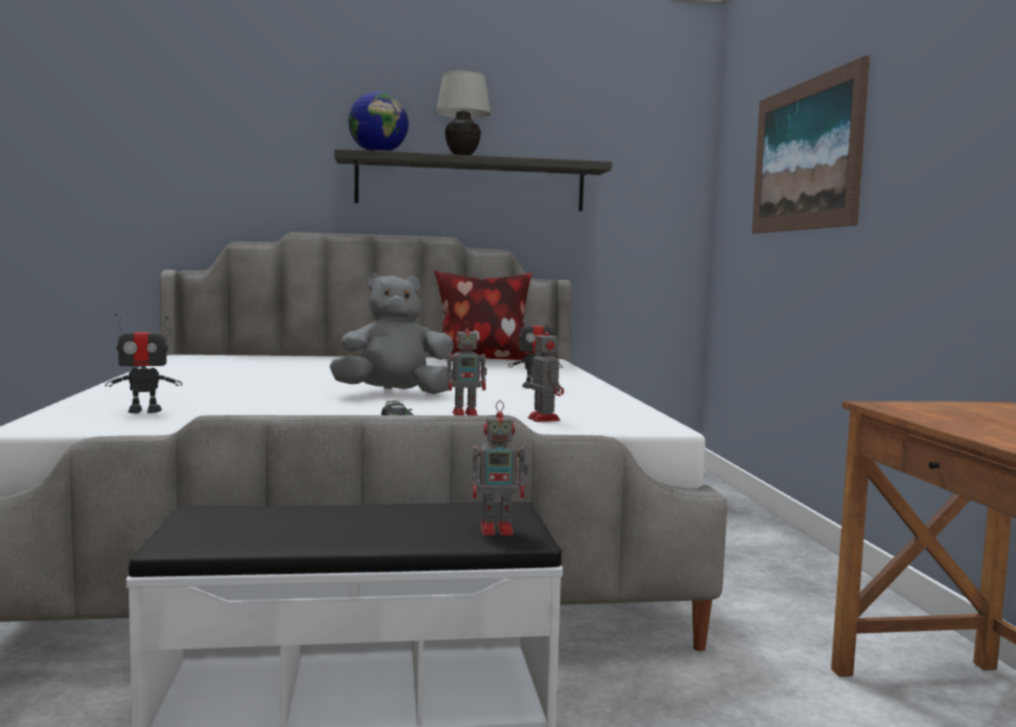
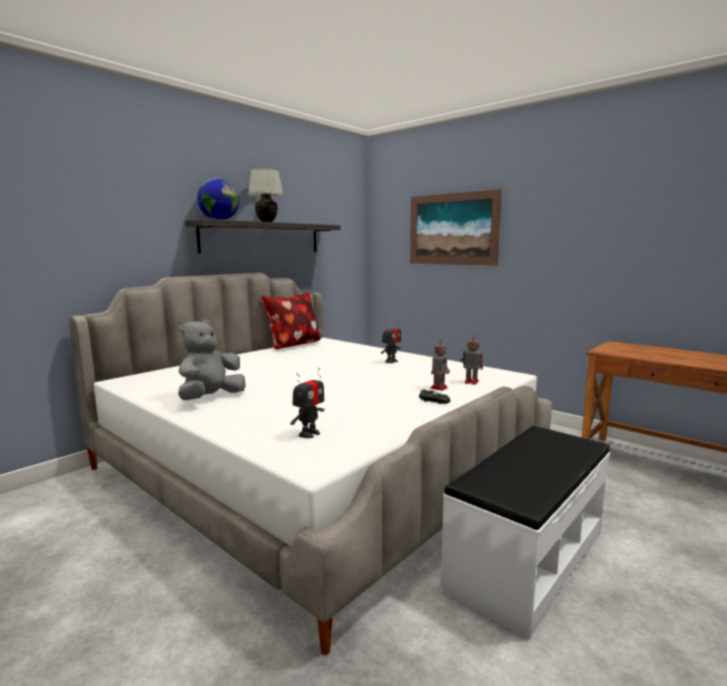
camera: 40 degrees left, 5 degrees up
grey plush toy [330,273,454,394] -> grey plush toy moved to [178,320,246,400]
toy robot [472,400,528,536] -> none

